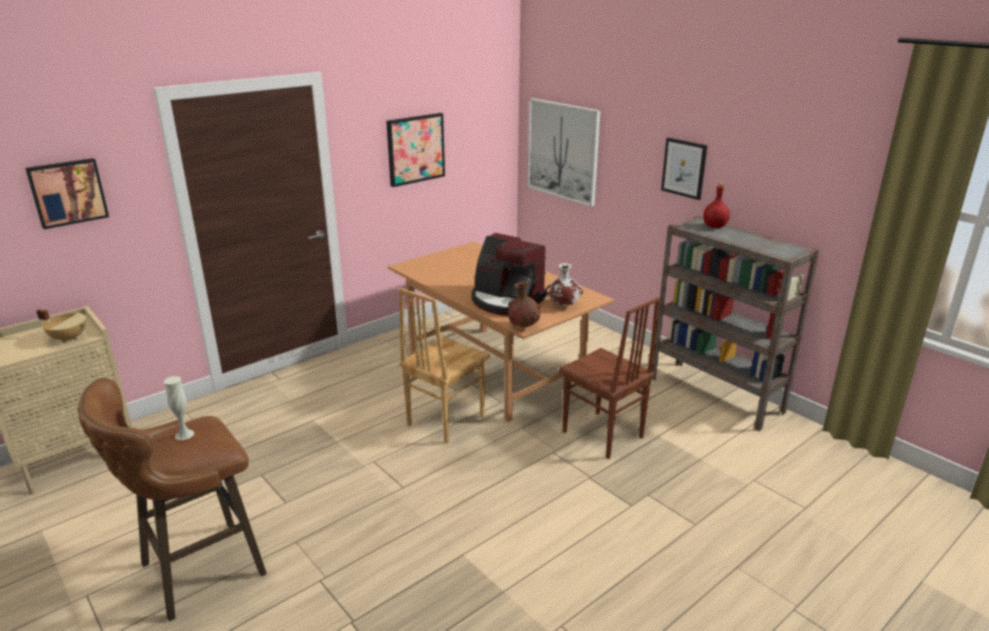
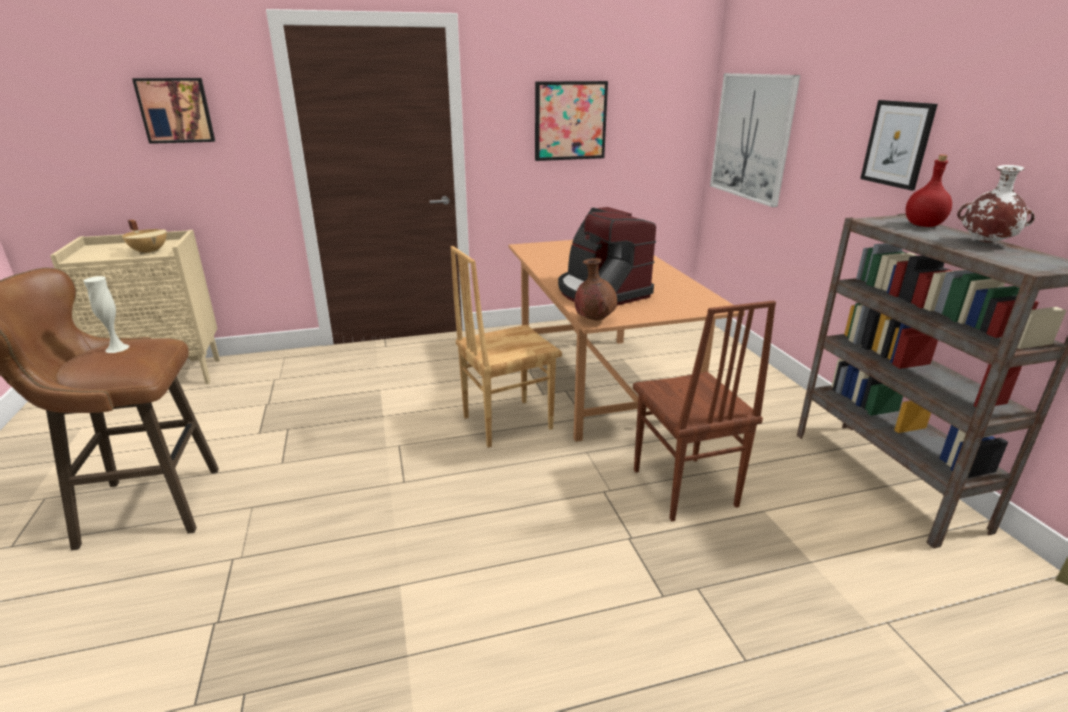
camera: 25 degrees right, 0 degrees up
white vase [546,263,583,306] -> white vase moved to [957,165,1035,243]

